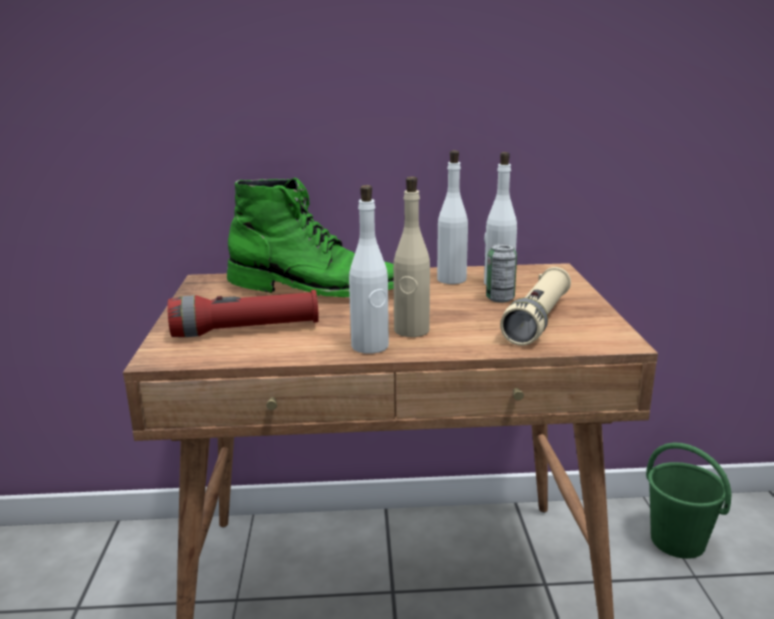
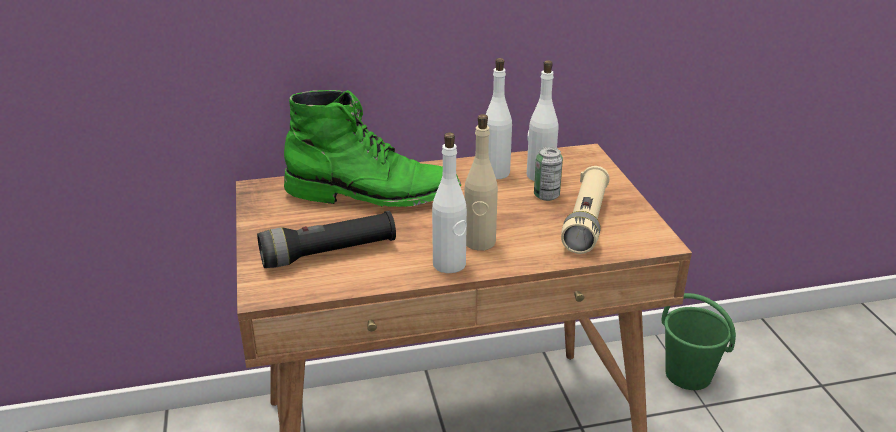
camera: 10 degrees left, 10 degrees up
red flashlight [168,290,319,337] -> black flashlight [257,211,396,268]

